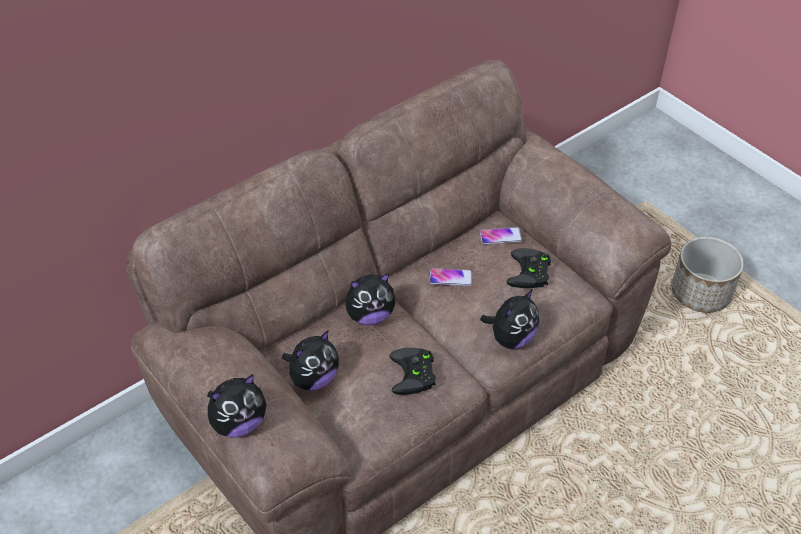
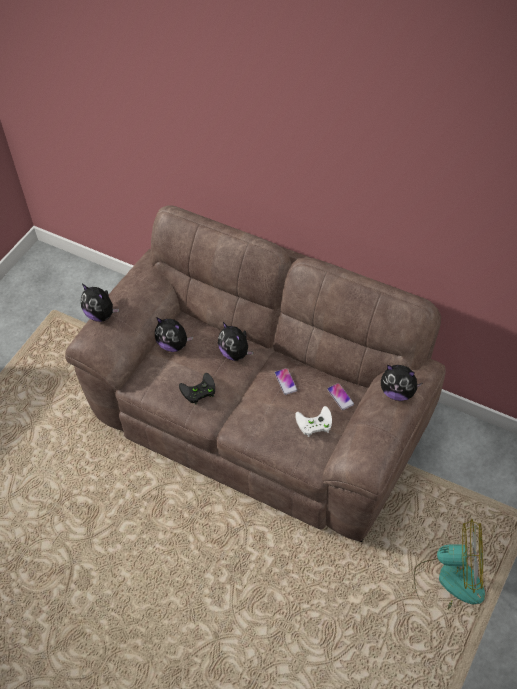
camera: 70 degrees right, 5 degrees up
plush toy [480,289,539,349] -> plush toy moved to [381,365,423,401]
black game controller [507,248,551,288] -> white game controller [295,406,332,437]
planter [671,237,744,313] -> fan [414,519,485,609]

